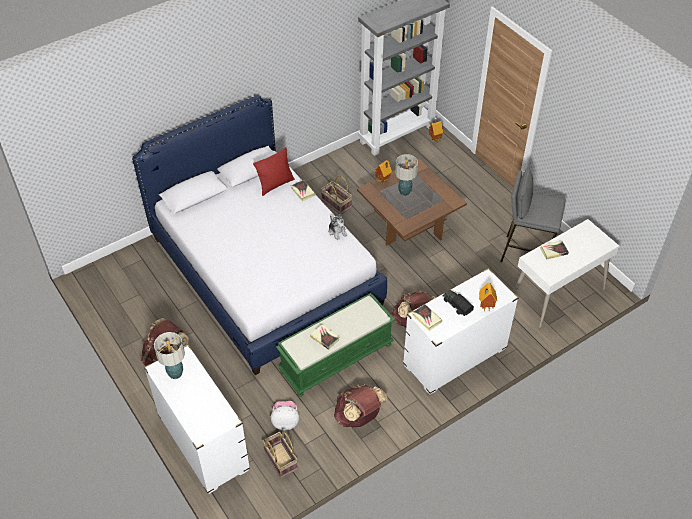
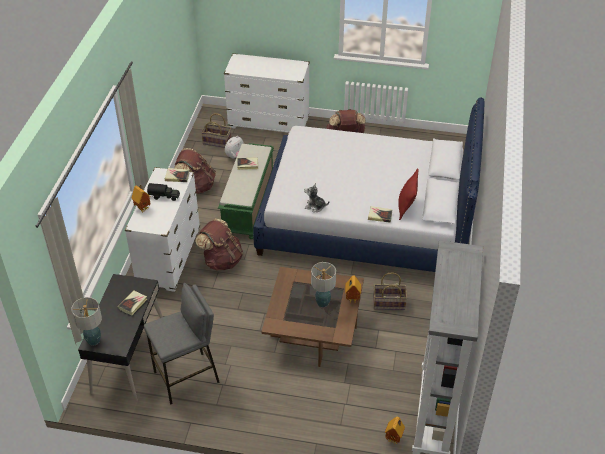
camera: 135 degrees right, 5 degrees down
table lamp [154,332,185,379] -> table lamp moved to [71,297,102,346]
white desk [513,219,619,329] -> black desk [78,274,163,401]

